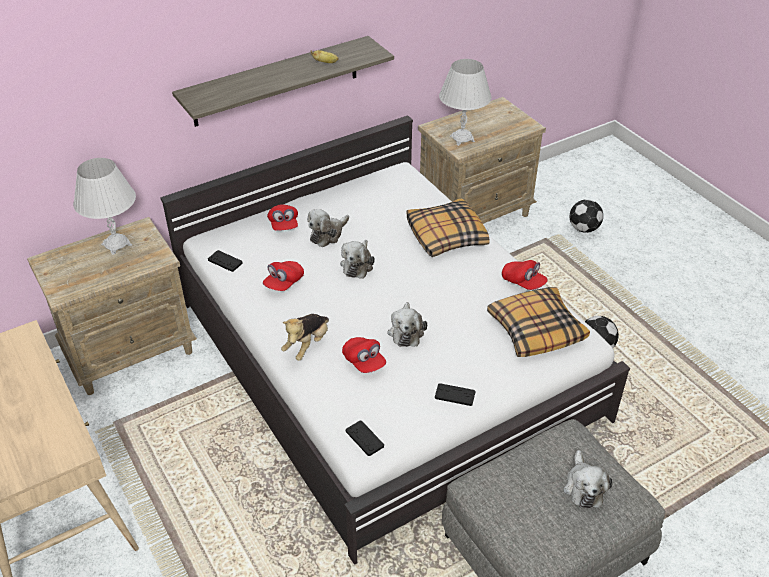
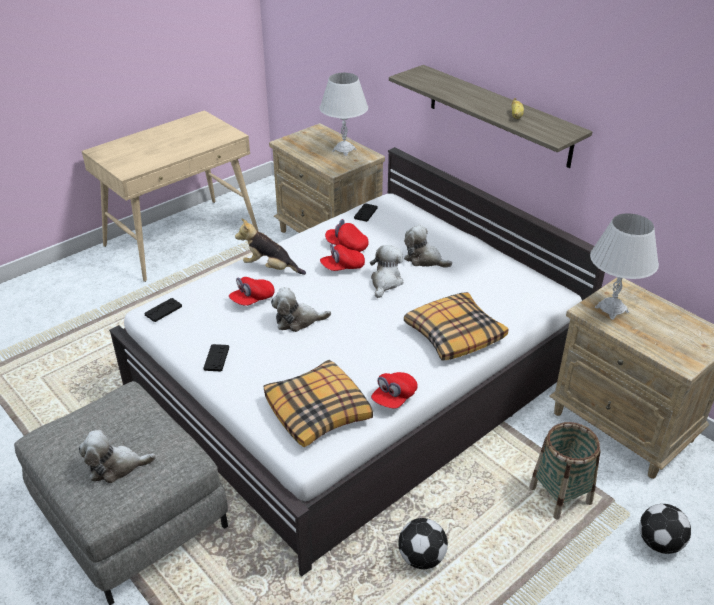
camera: 80 degrees right, 5 degrees down
red cap [267,204,298,231] -> red cap moved to [320,243,365,271]
plush toy [340,240,375,279] -> plush toy turned 105 degrees clockwise [370,245,403,298]
none -> basket [529,422,601,520]

